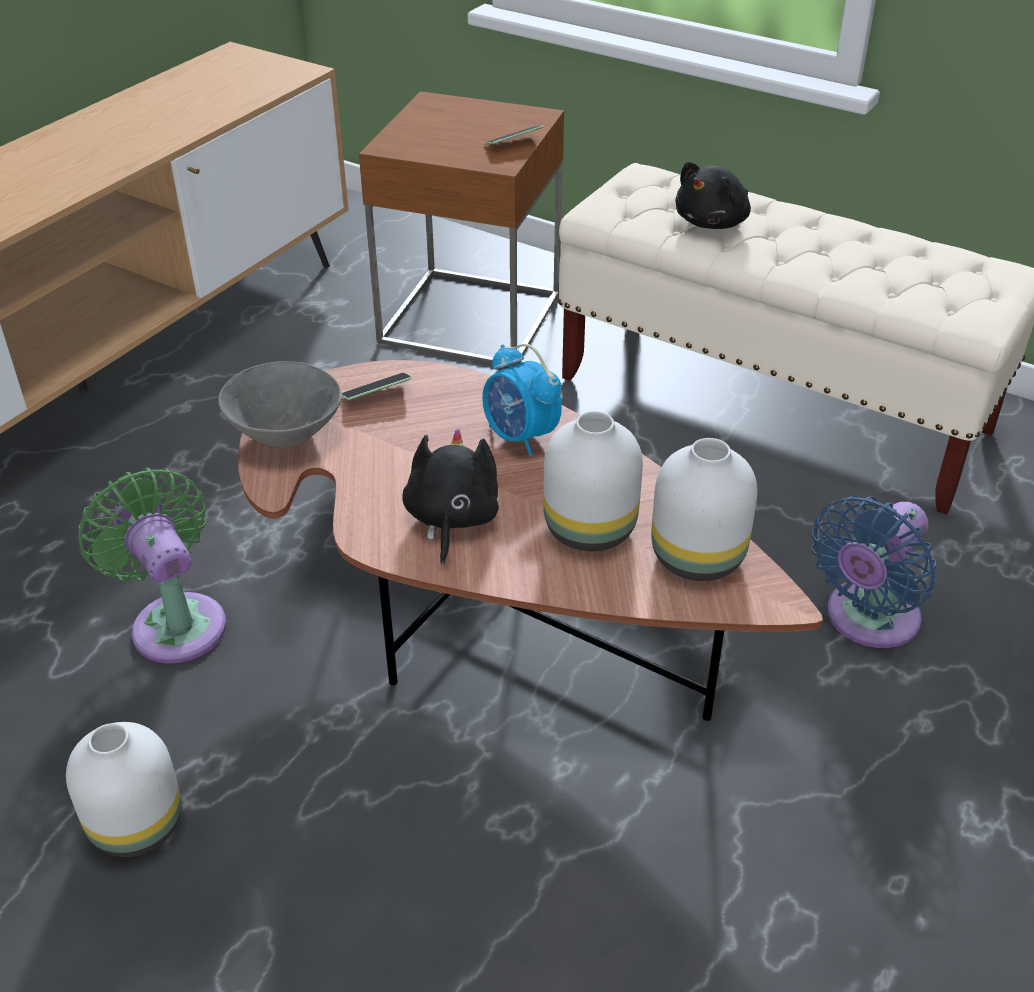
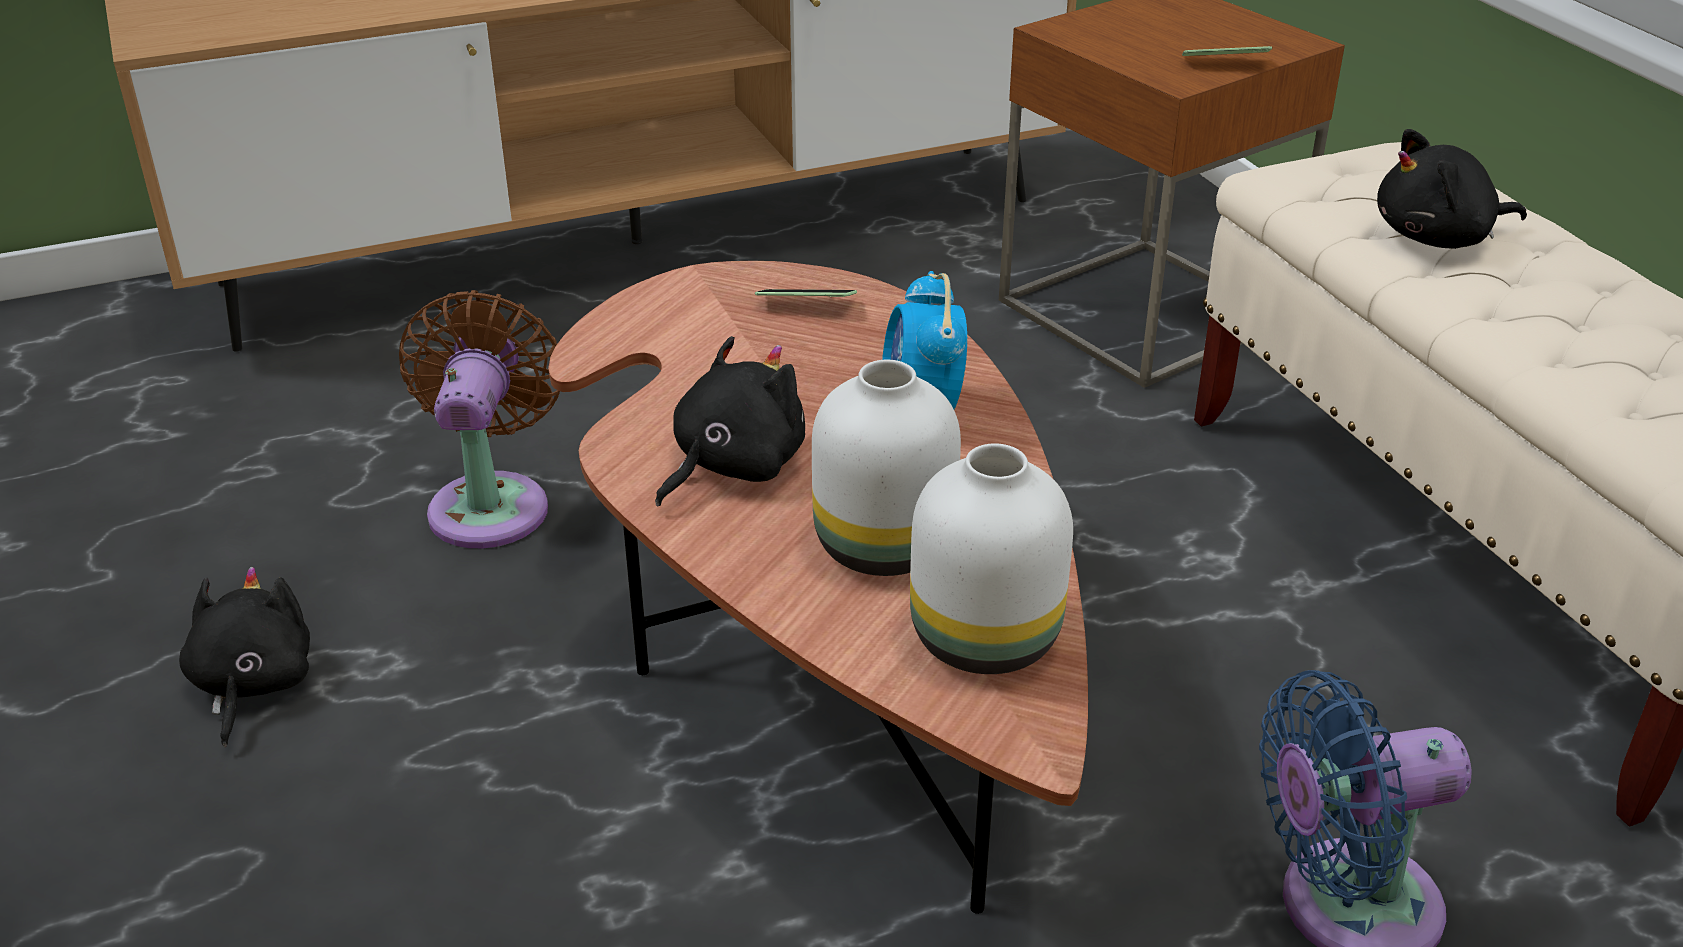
camera: 35 degrees right, 5 degrees down
white vase [66,722,182,857] -> black plush toy [179,567,310,747]
green fan [78,468,226,664] -> brown fan [399,290,560,548]
grey bowl [218,361,342,448] -> none

